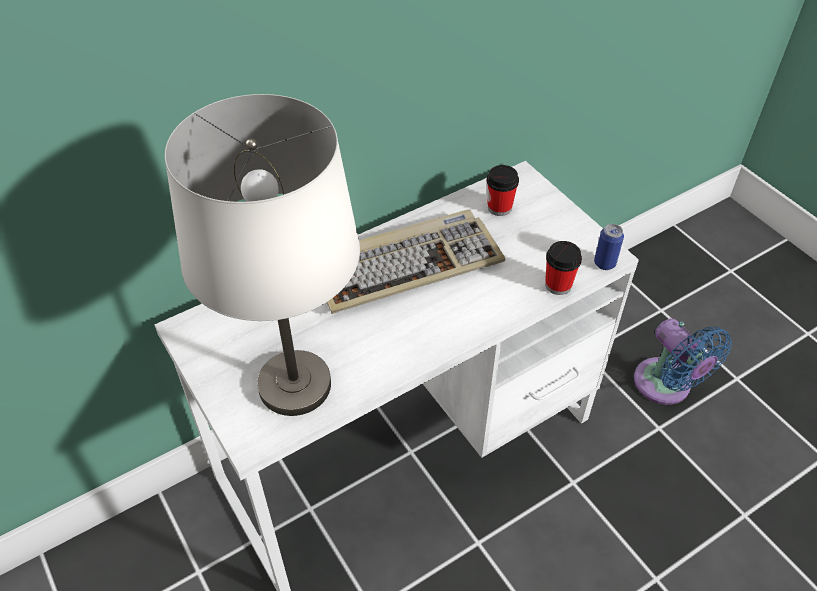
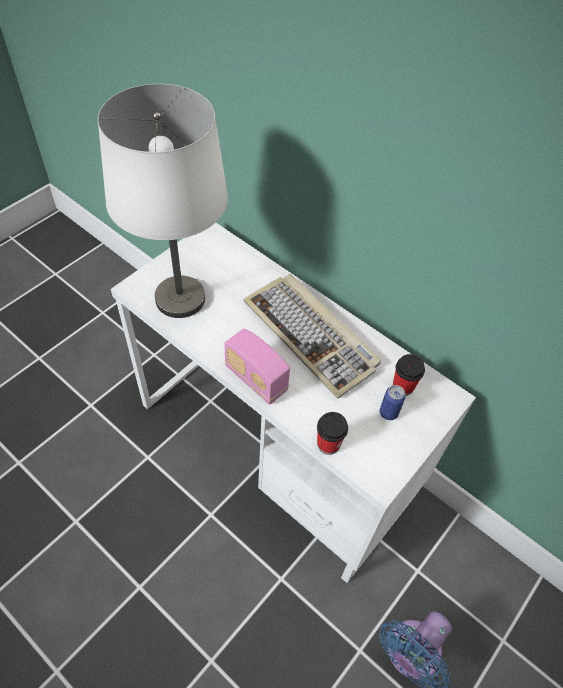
camera: 70 degrees right, 5 degrees up
can [594,224,624,270] -> can moved to [380,385,406,420]
none -> radio [224,329,290,405]

